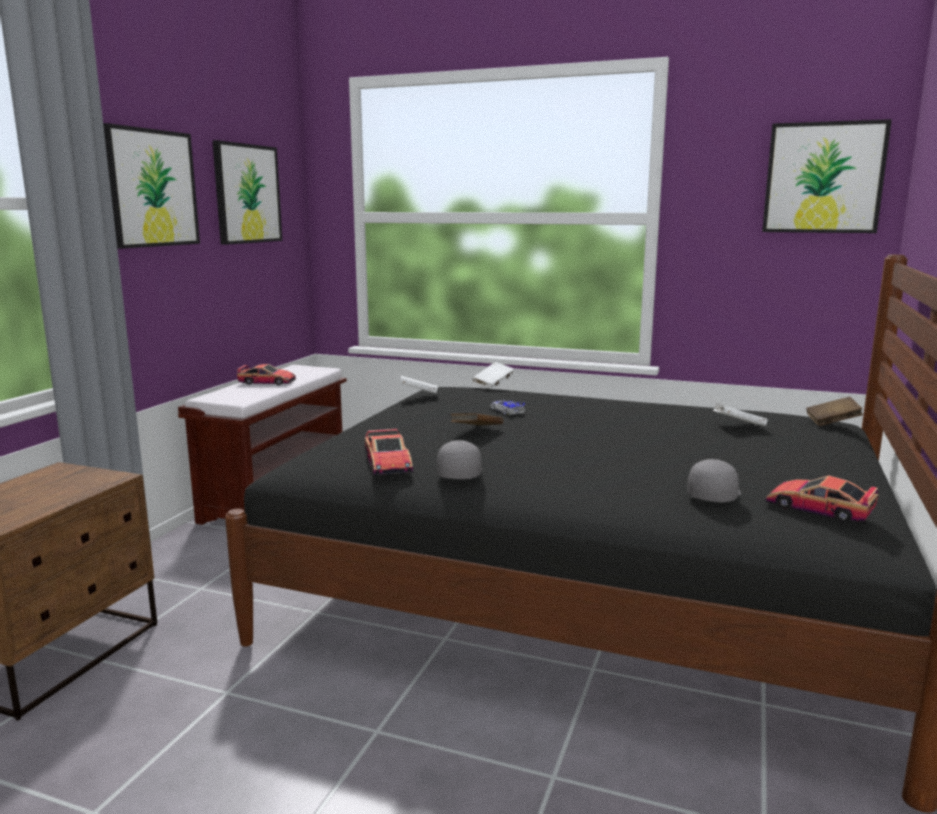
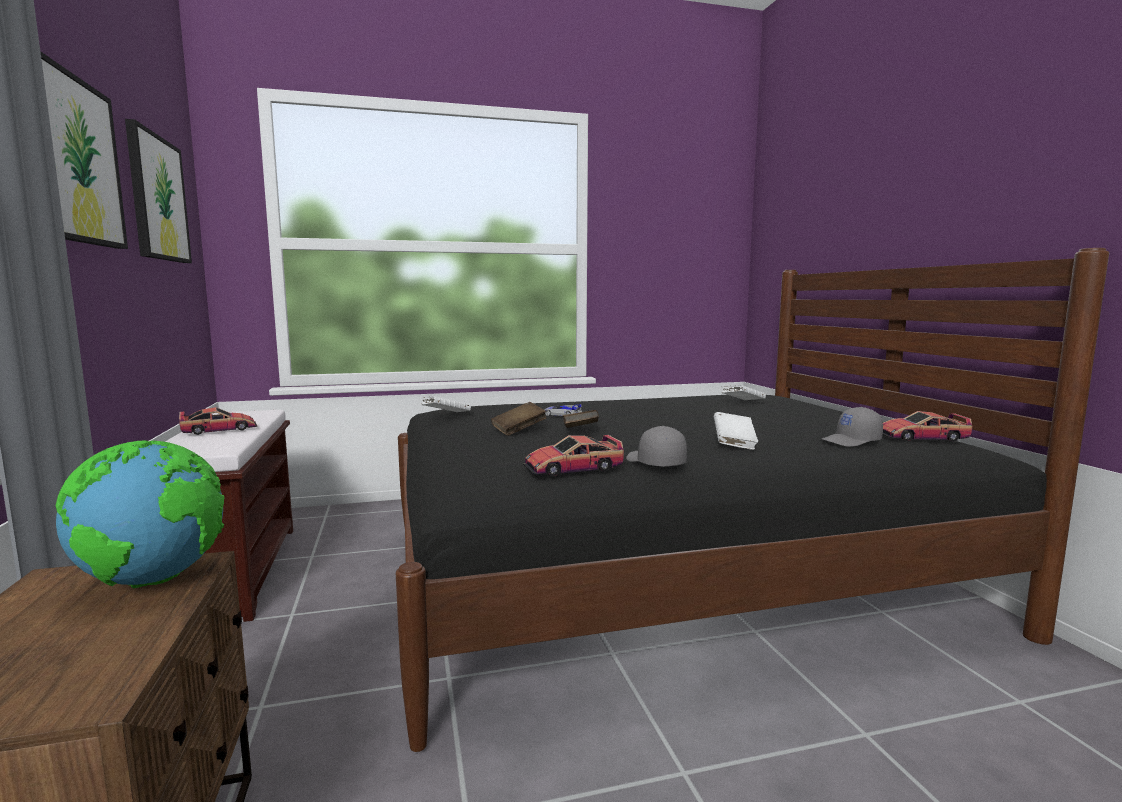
camera: 35 degrees left, 5 degrees down
toy car [365,429,414,476] -> toy car turned 120 degrees clockwise [523,435,624,476]
white book [472,362,514,389] -> white book moved to [714,412,758,450]
grey cap [687,459,741,503] -> grey cap turned 105 degrees counterclockwise [822,407,883,447]
picture [762,119,892,233] -> none
brown book [806,397,863,426] -> brown book moved to [491,402,547,436]
none -> globe [55,440,225,588]

